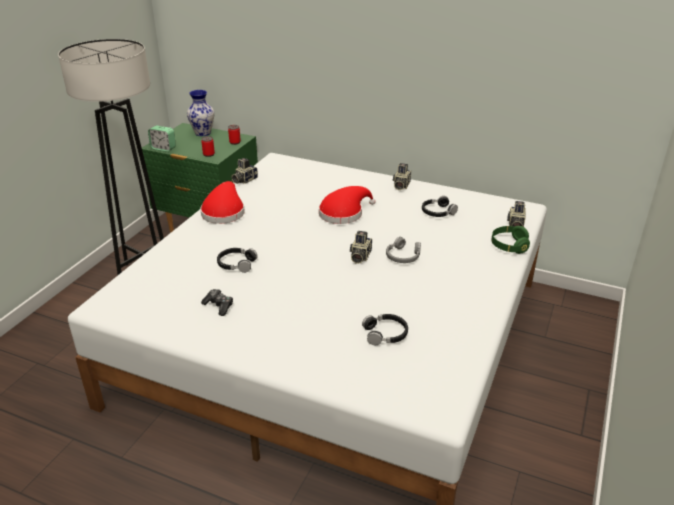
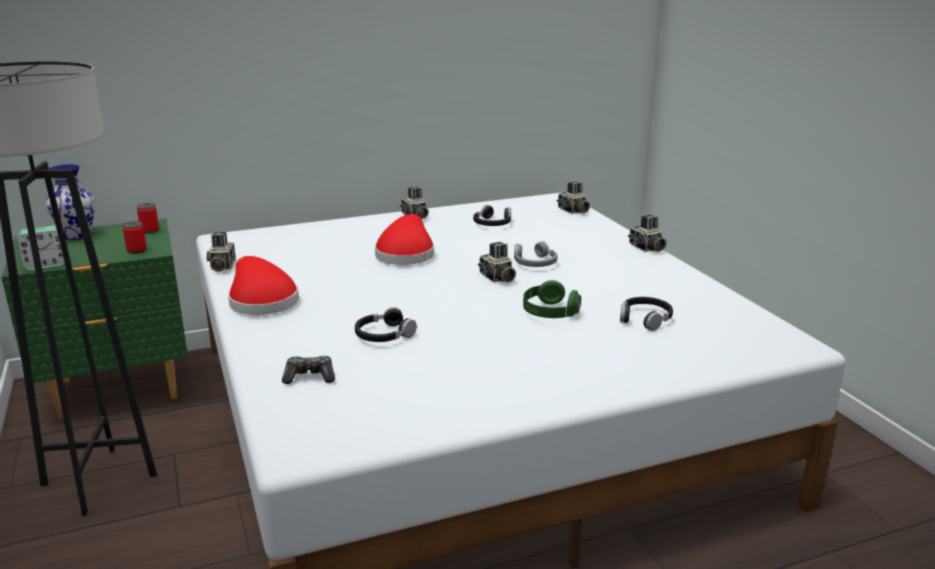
camera: 45 degrees left, 10 degrees down
game controller [201,289,233,316] -> game controller moved to [282,356,335,384]
green headphones [491,226,530,254] -> green headphones moved to [523,280,581,318]
none -> camera [628,215,667,252]

